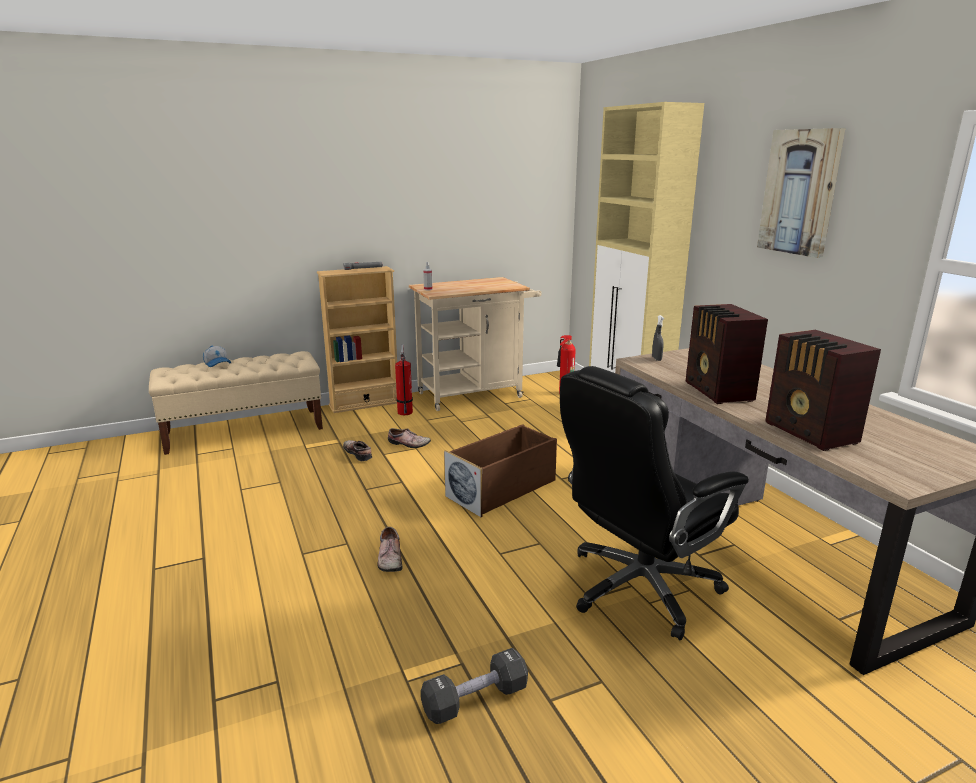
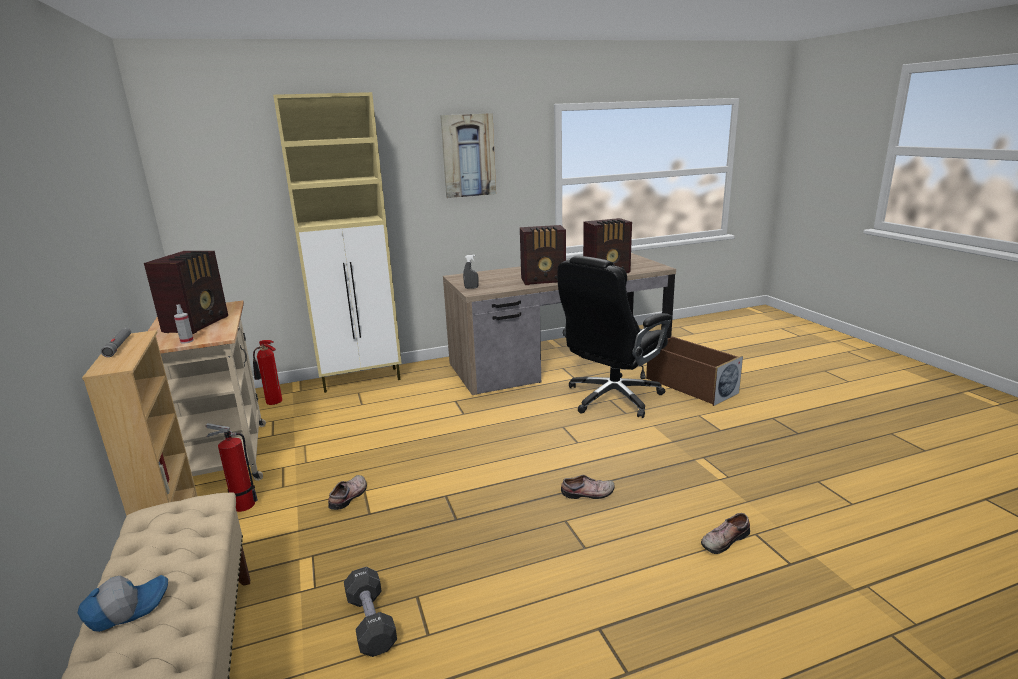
camera: 85 degrees left, 0 degrees up
shoe [343,440,372,461] -> shoe moved to [701,513,750,554]
black dumbbell [421,648,528,724] -> black dumbbell moved to [344,567,397,657]
brown storage box [444,424,557,517] -> brown storage box moved to [646,337,743,406]
black office chair [560,366,749,640] -> black office chair turned 75 degrees clockwise [558,256,672,418]
none -> radio [144,251,228,334]

